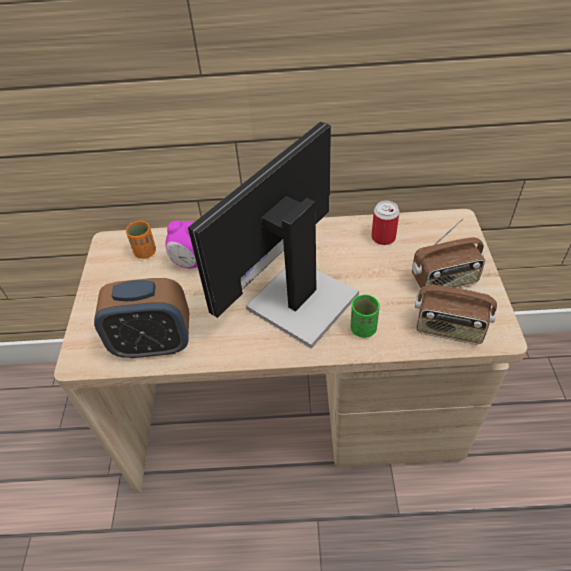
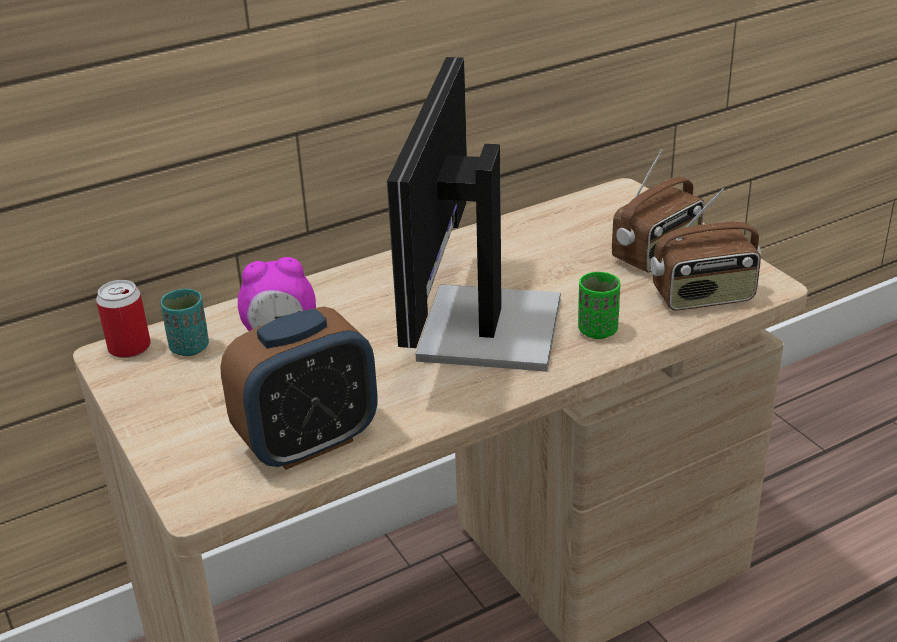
camera: 30 degrees left, 15 degrees down
orange cup [126,221,156,259] -> turquoise cup [161,289,209,356]
can [371,201,399,245] -> can moved to [96,280,151,358]

